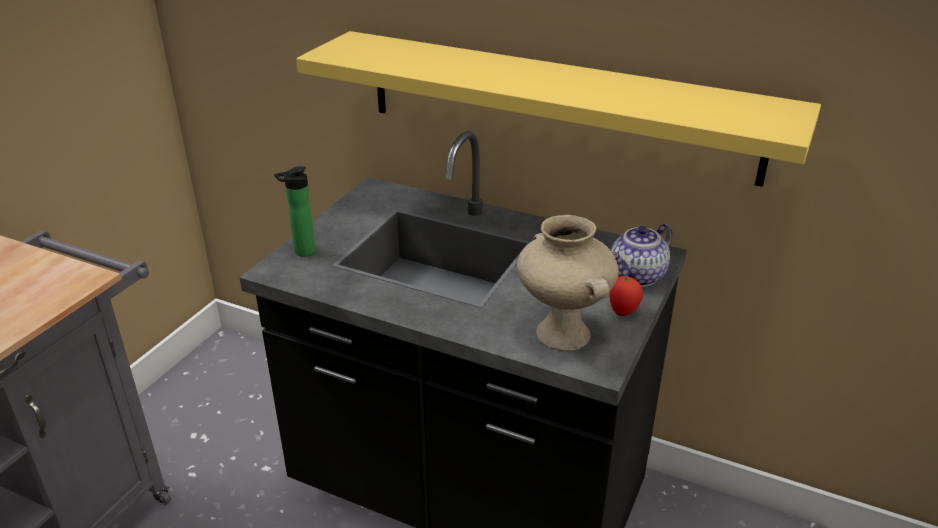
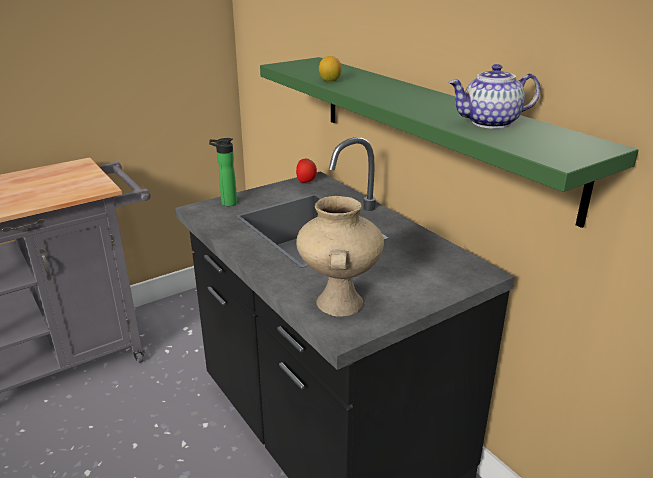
camera: 30 degrees right, 5 degrees down
yellow shelf [296,31,821,187] -> green shelf [260,57,639,228]
tomato [610,275,643,316] -> tomato moved to [296,158,317,183]
teapot [611,223,673,287] -> teapot moved to [448,64,540,129]
none -> lemon [319,56,342,81]

